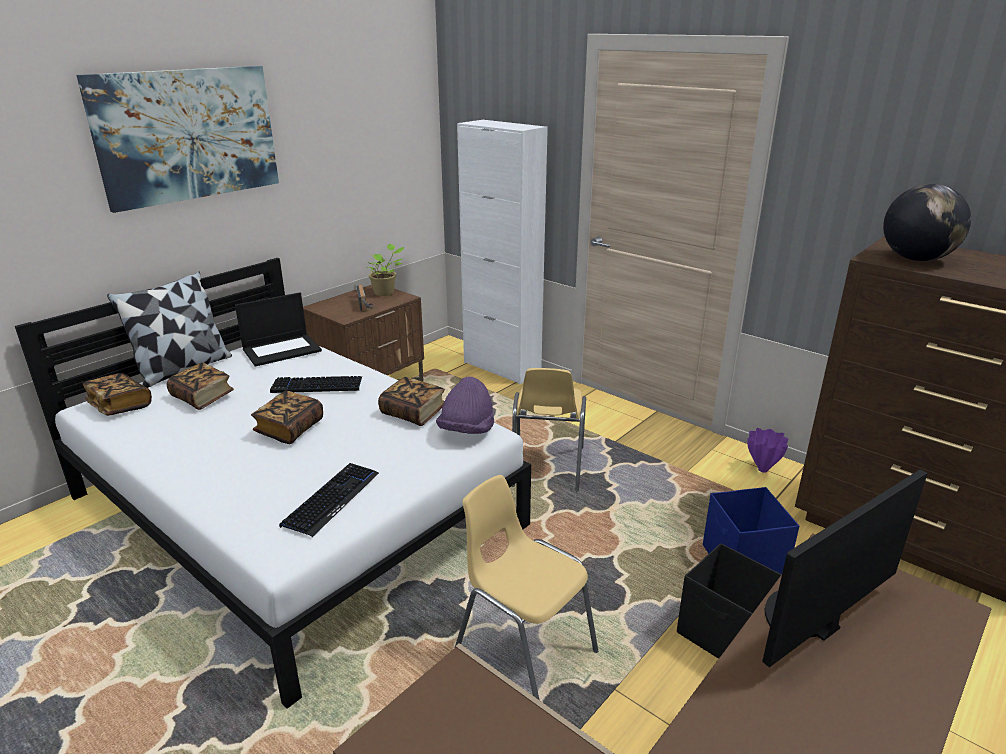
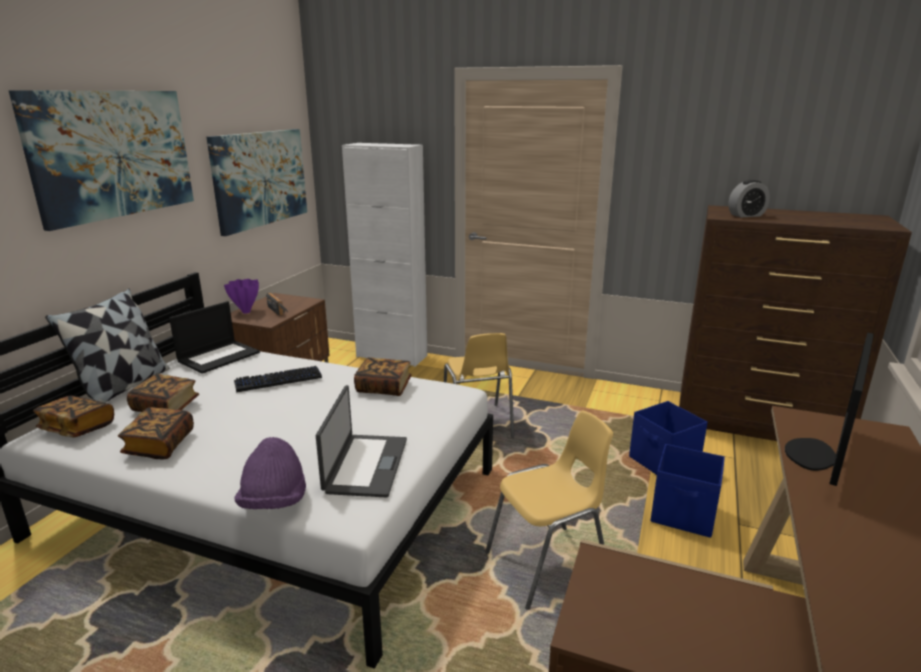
camera: 20 degrees left, 5 degrees down
book [251,391,323,444] -> book moved to [118,407,194,459]
keyboard [279,463,379,537] -> laptop [316,385,407,498]
potted plant [365,244,405,296] -> none
purple hat [436,377,494,434] -> purple hat moved to [234,437,306,509]
yellow chair [455,475,598,700] -> yellow chair turned 135 degrees clockwise [485,411,613,610]
black storage box [677,543,782,659] -> blue storage box [651,444,725,538]
purple vase [747,428,788,473] -> purple vase moved to [224,279,259,314]
globe [883,184,971,261] -> alarm clock [728,180,770,217]
none -> picture [206,129,307,236]

